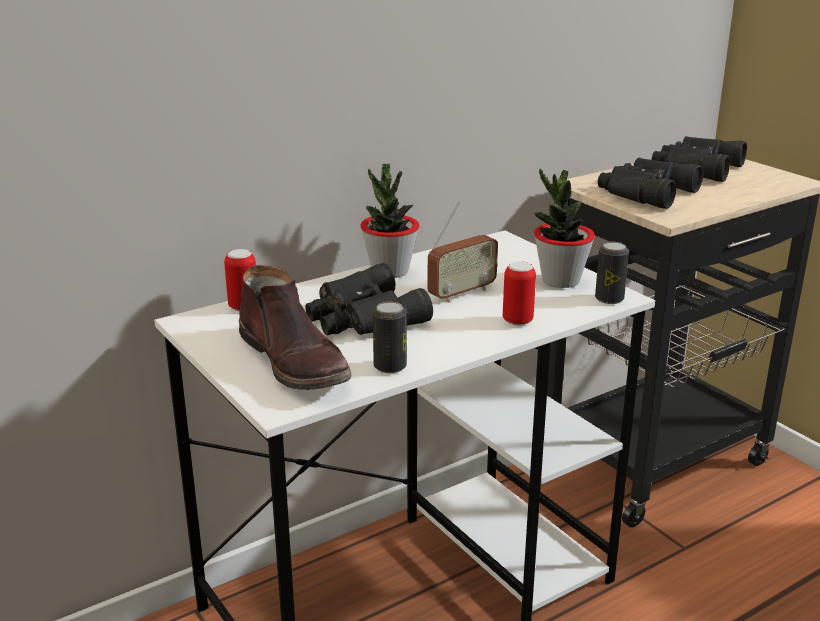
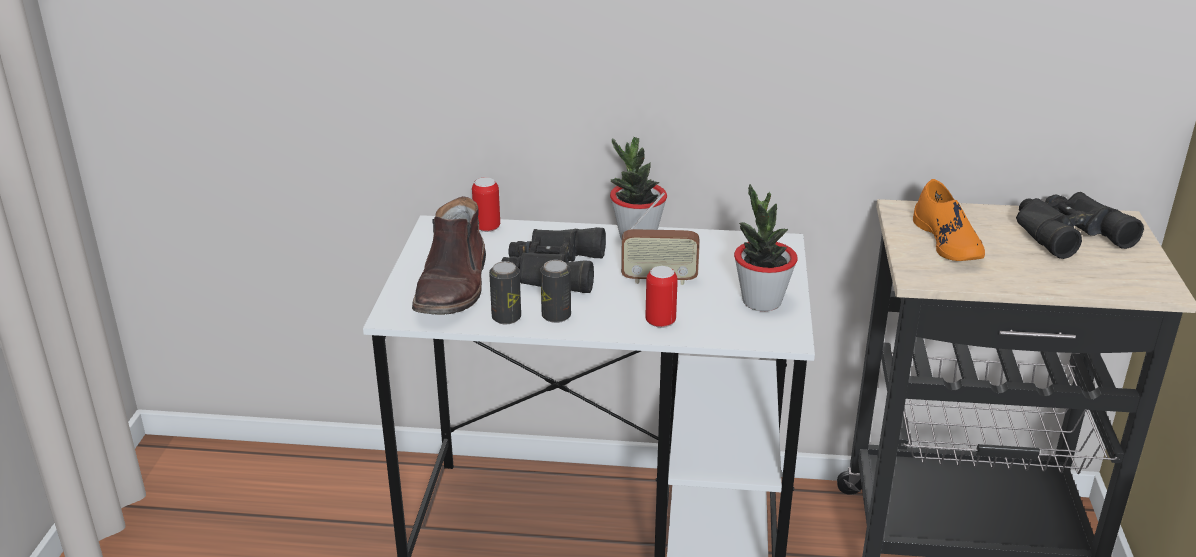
camera: 40 degrees right, 5 degrees up
can [595,242,629,304] -> can moved to [540,260,571,323]
black binoculars [598,158,703,209] -> orange shoe [913,179,985,261]

